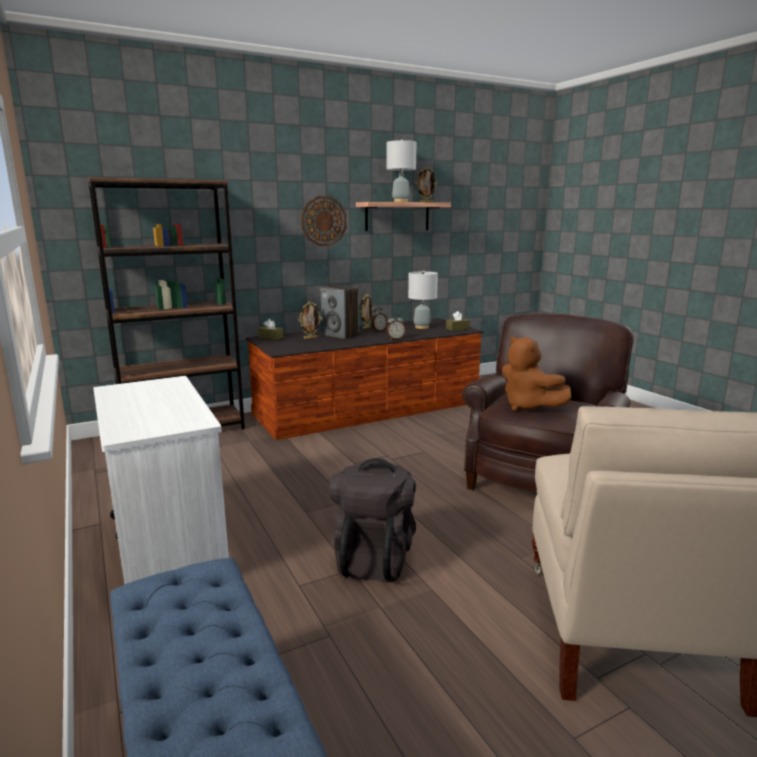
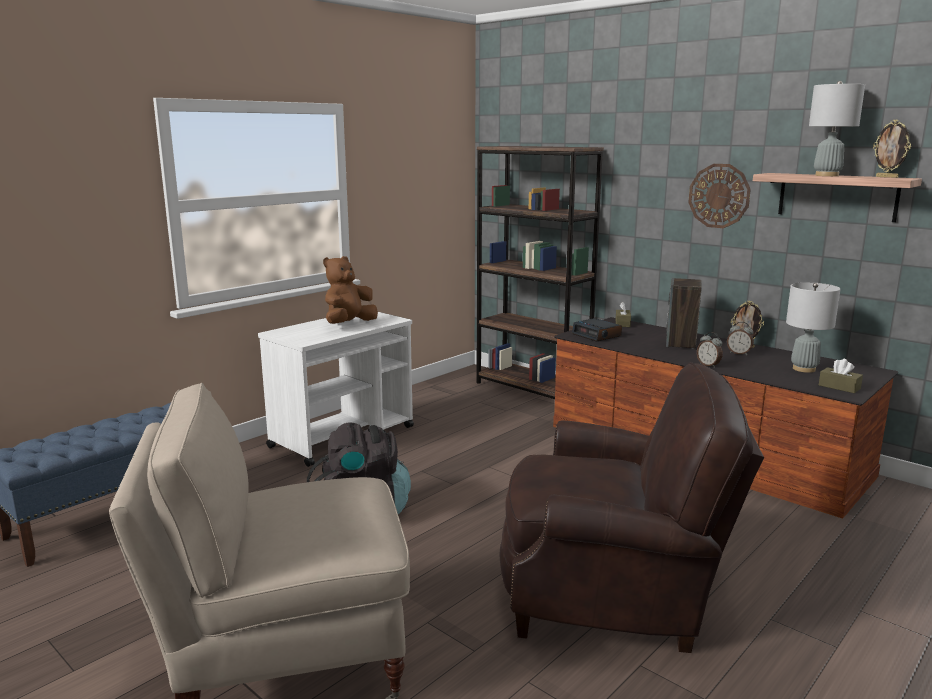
camera: 70 degrees right, 0 degrees up
picture frame [299,302,322,339] -> none
brown plush toy [502,336,571,411] -> brown plush toy moved to [323,256,378,324]
none -> alarm clock [572,318,622,342]

